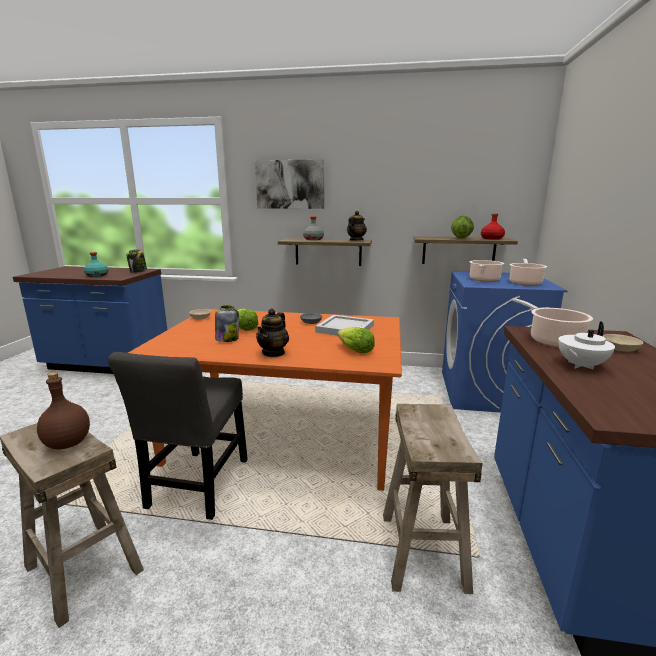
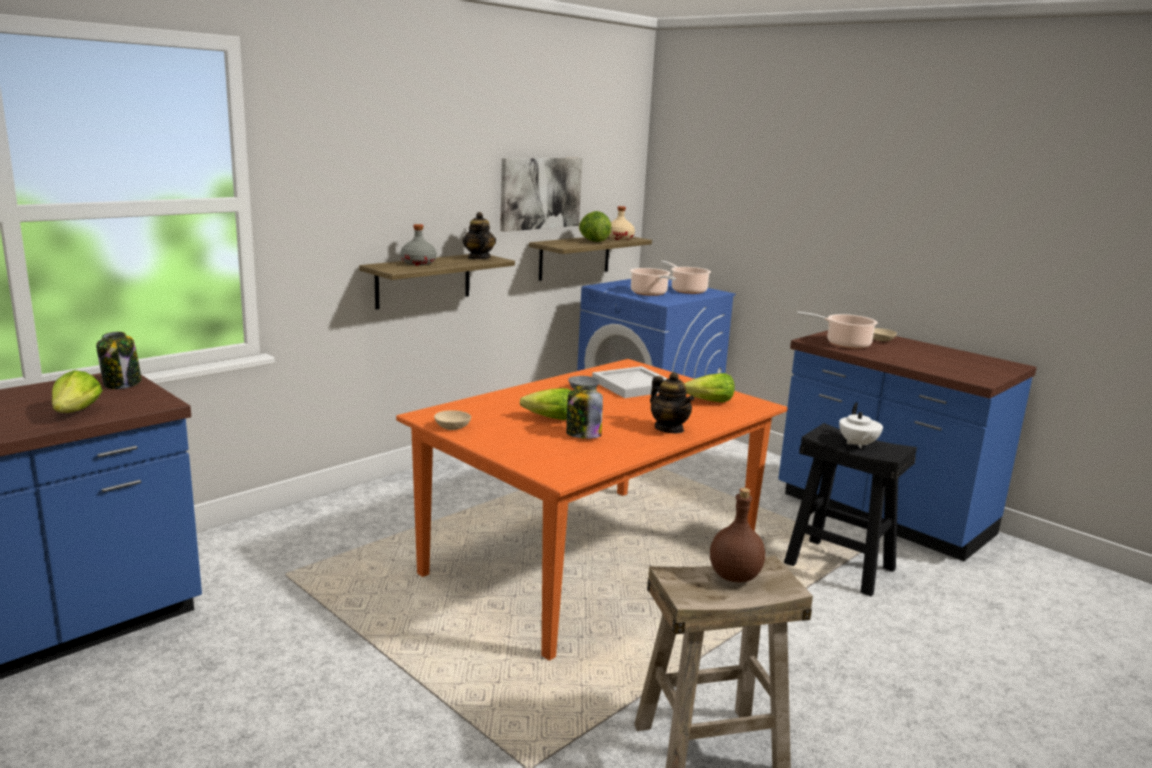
camera: 55 degrees left, 0 degrees up
turquoise bottle [84,252,108,277] -> lettuce [52,370,103,413]
grey chair [108,352,248,520] -> none
picture [255,159,324,209] -> picture moved to [500,158,582,232]
beige stool [383,404,483,594] -> black stool [784,423,917,596]
red bottle [481,214,505,240] -> beige bottle [608,206,635,240]
white teapot [558,321,615,369] -> white teapot moved to [839,402,883,449]

